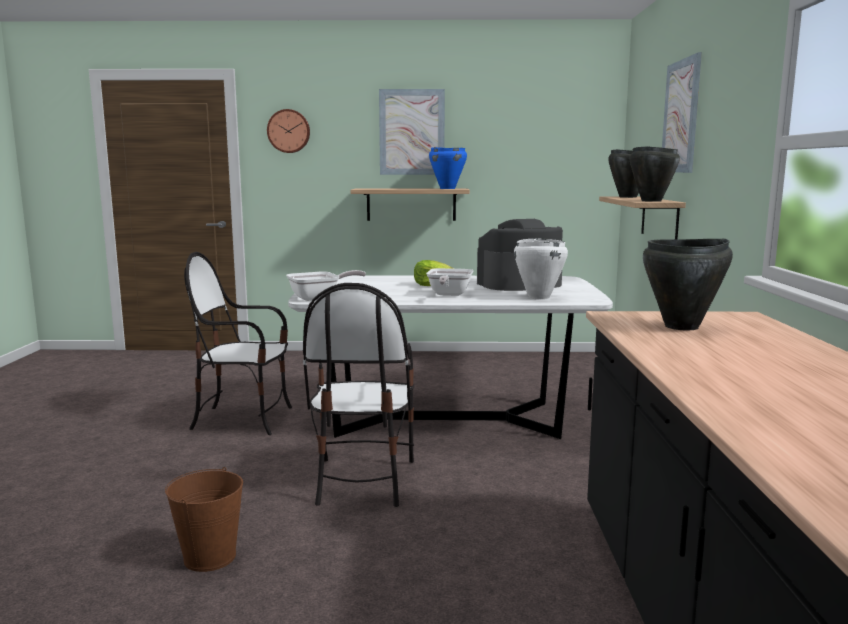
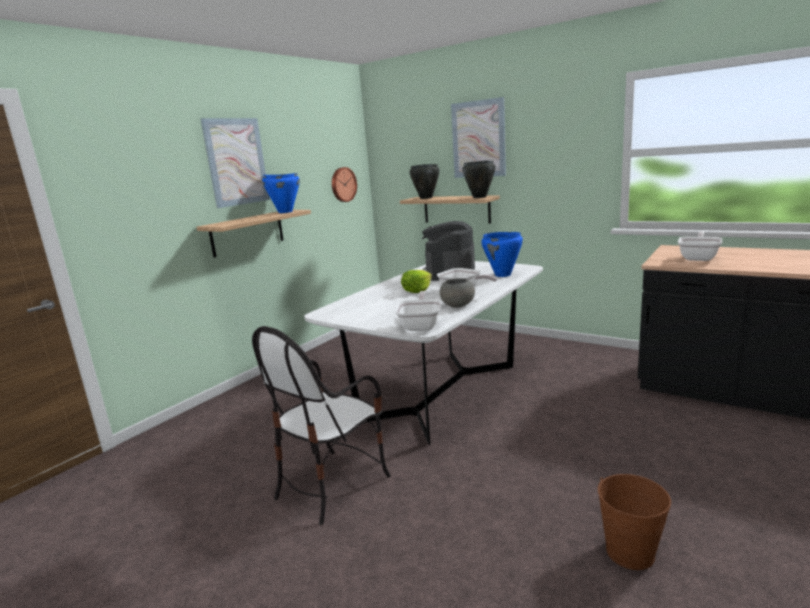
camera: 55 degrees left, 5 degrees up
wall clock [267,109,310,153] -> wall clock moved to [332,167,357,202]
chair [303,283,414,507] -> none
white cooking pot [514,238,568,300] -> blue cooking pot [482,232,523,277]
black cooking pot [643,238,733,330] -> frying pan [678,231,722,261]
none -> grey bowl [440,278,475,308]

